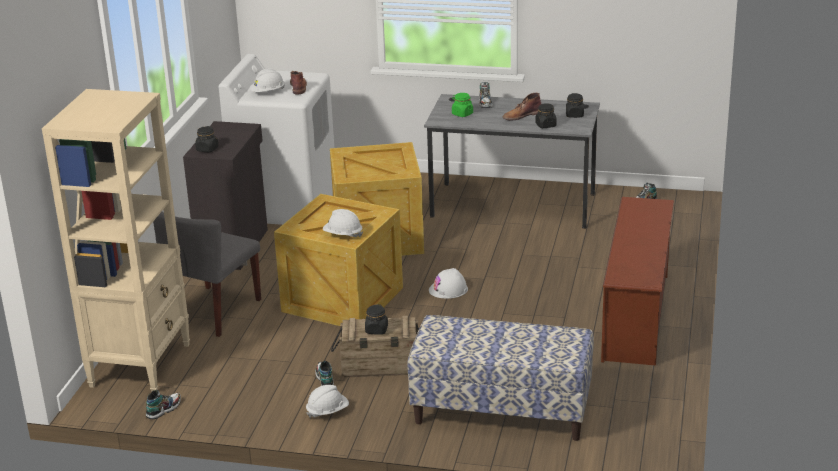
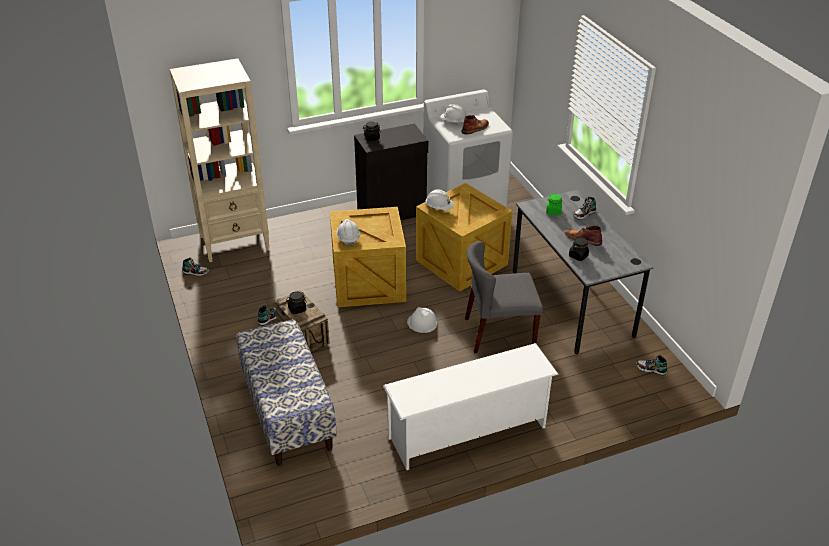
camera: 55 degrees right, 10 degrees up
grey chair [153,211,261,337] -> grey chair moved to [465,241,543,353]
white hard hat [306,385,349,418] -> white hard hat moved to [425,189,454,210]
black jar [566,93,584,118] -> none
brown shoe rack [601,197,674,366] -> white shoe rack [383,343,559,470]

